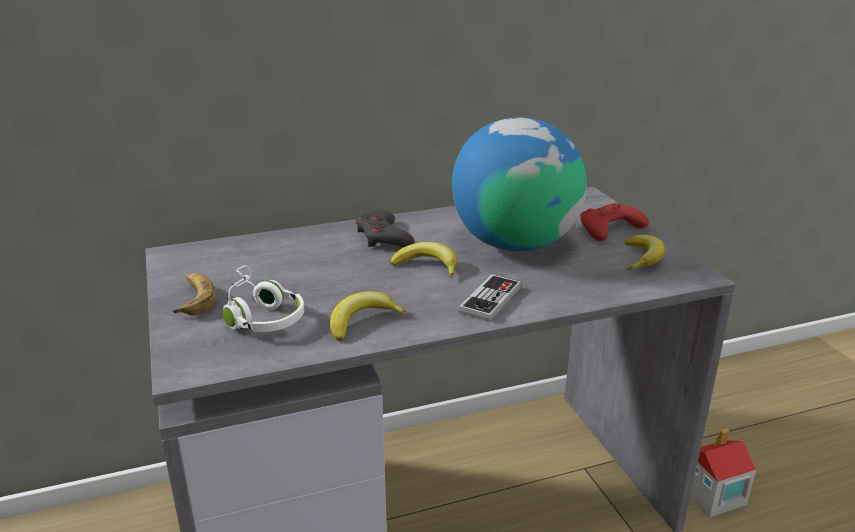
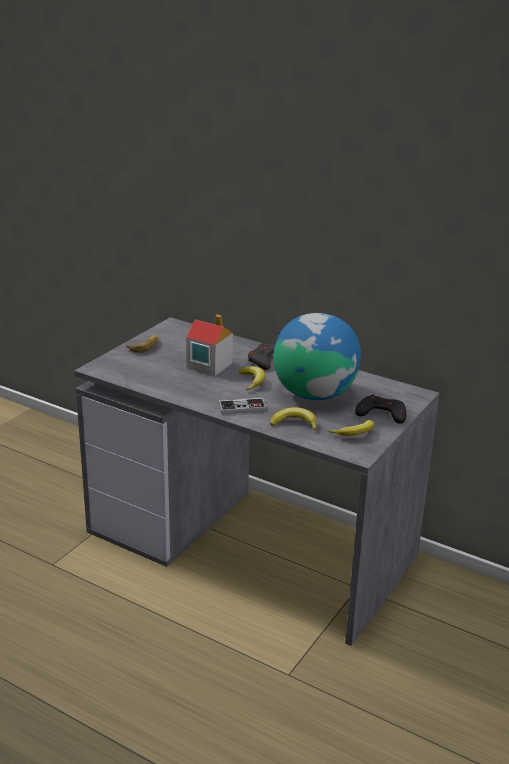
camera: 50 degrees right, 0 degrees up
white headphones [223,265,304,332] -> none
banana [330,291,408,341] -> banana moved to [270,407,317,431]
red game controller [580,203,649,241] -> black game controller [355,395,406,424]
toy house [690,428,756,518] -> toy house moved to [186,315,233,376]

